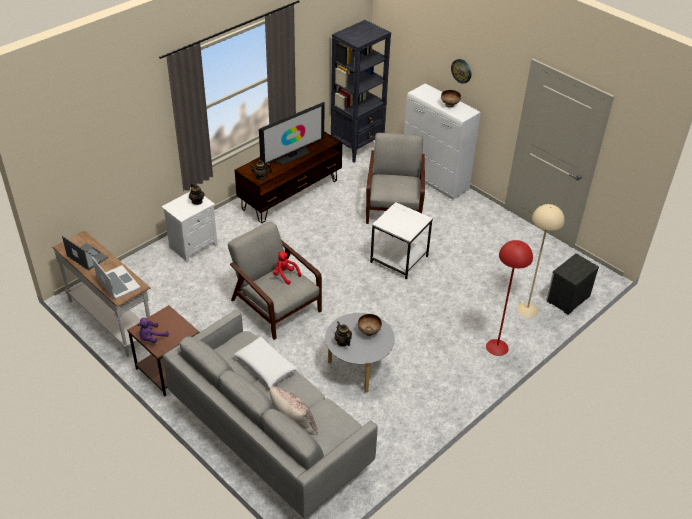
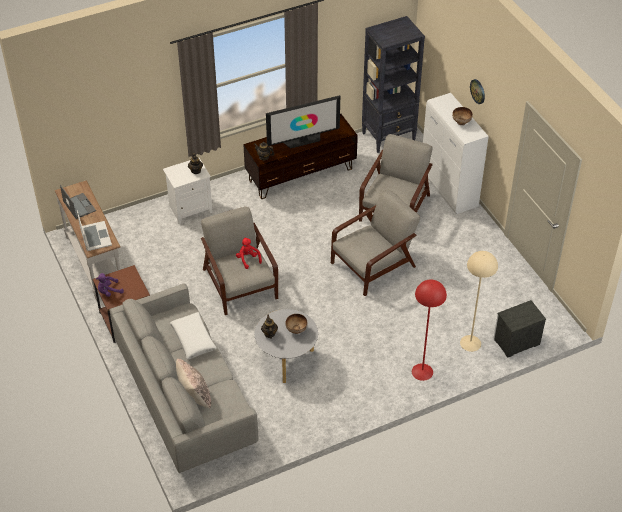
camera: 20 degrees right, 5 degrees up
white side table [370,202,433,280] -> grey armchair [331,190,420,296]

